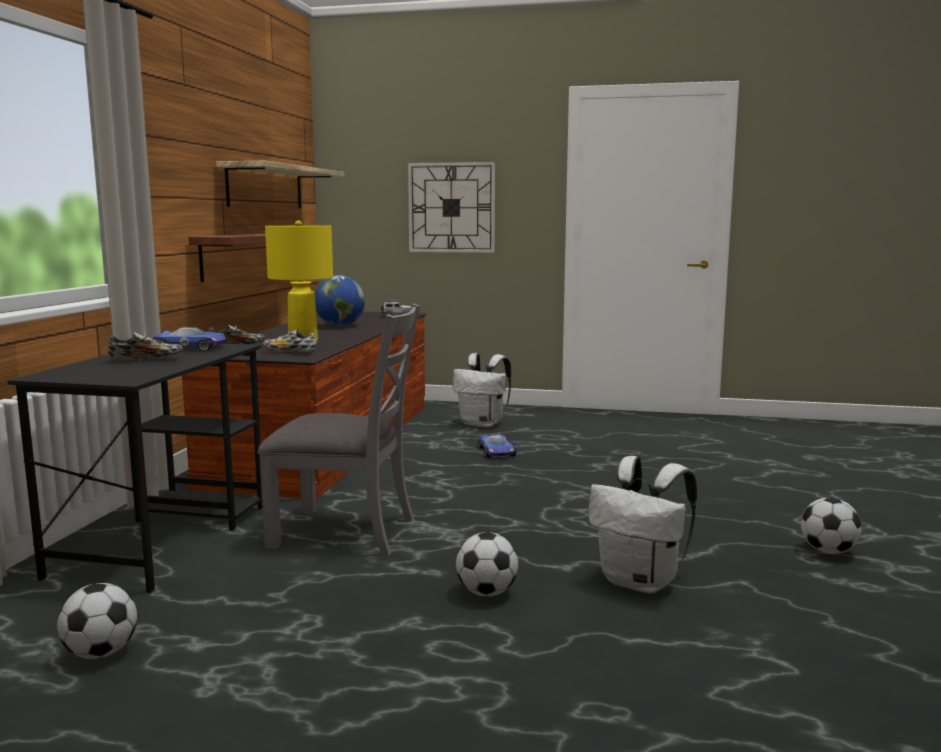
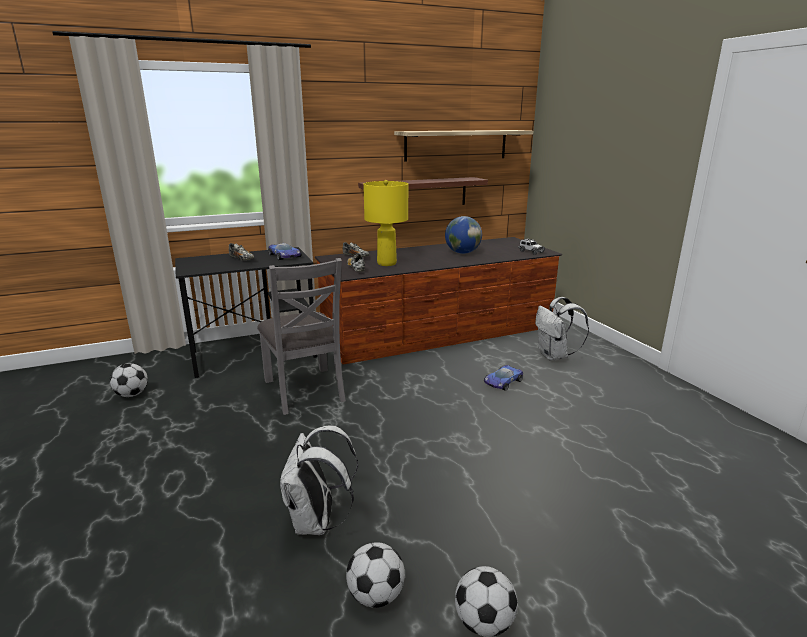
camera: 55 degrees right, 10 degrees up
wall clock [408,162,495,253] -> none
football [456,532,518,596] -> football moved to [346,542,405,608]

